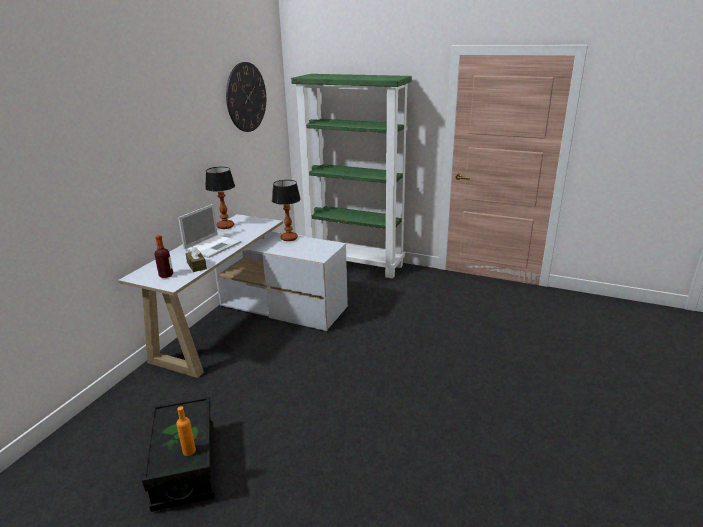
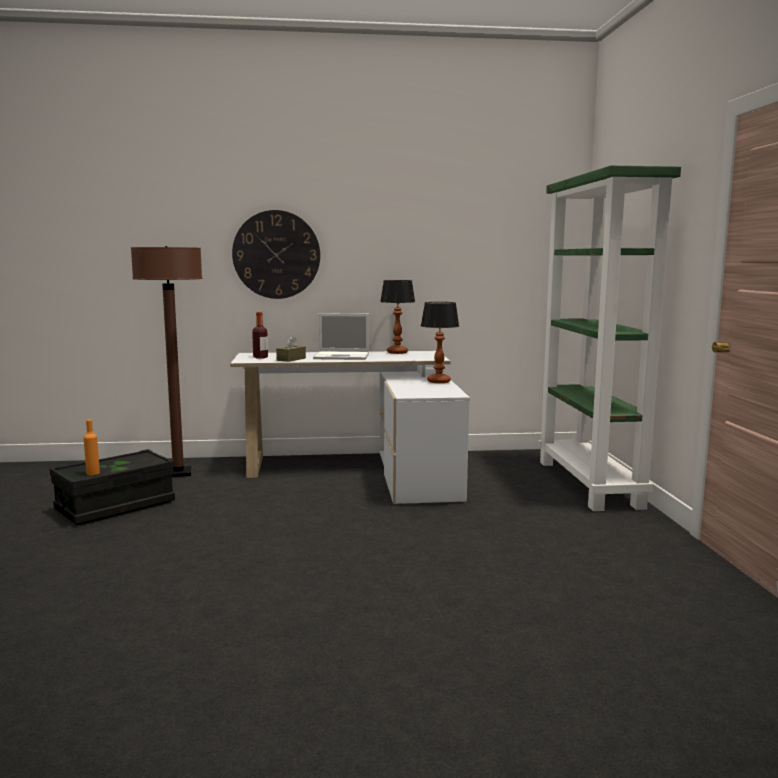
camera: 60 degrees right, 15 degrees down
wall clock [226,62,266,132] -> wall clock moved to [232,210,320,299]
none -> brown floor lamp [131,246,202,477]

